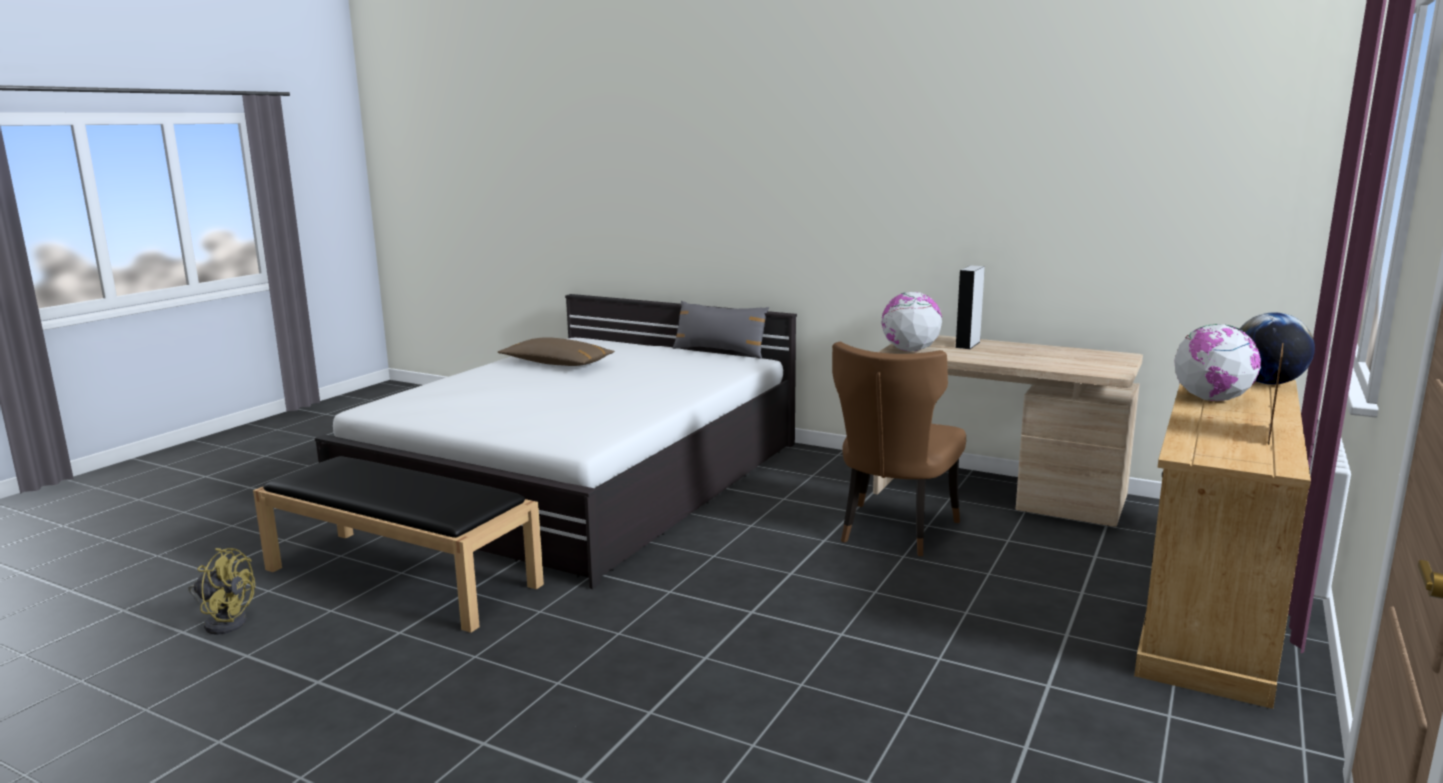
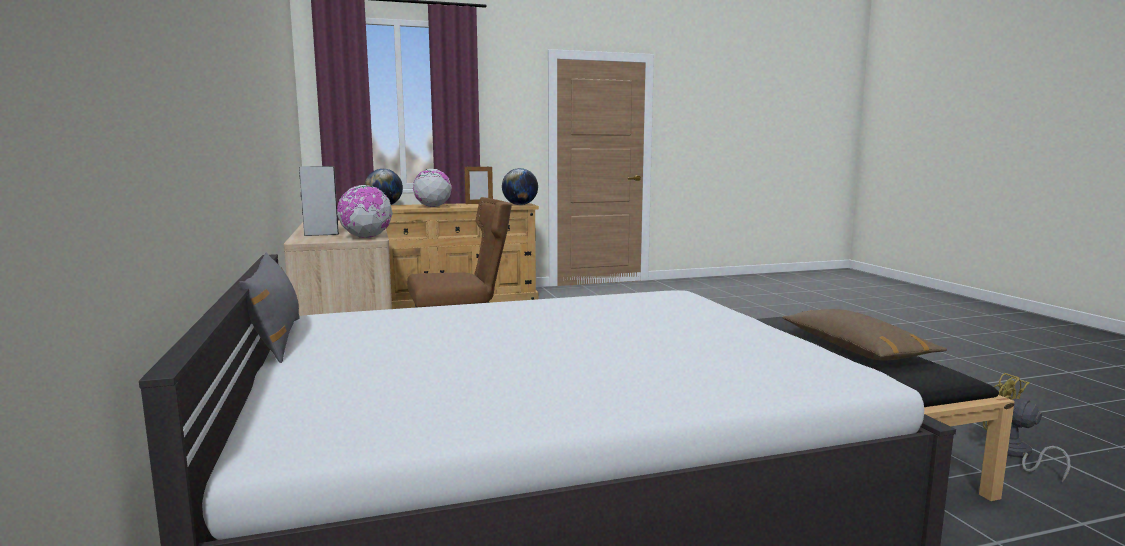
camera: 135 degrees left, 5 degrees down
brown pillow [498,337,615,366] -> brown pillow moved to [782,309,947,361]
none -> globe [502,168,538,205]

